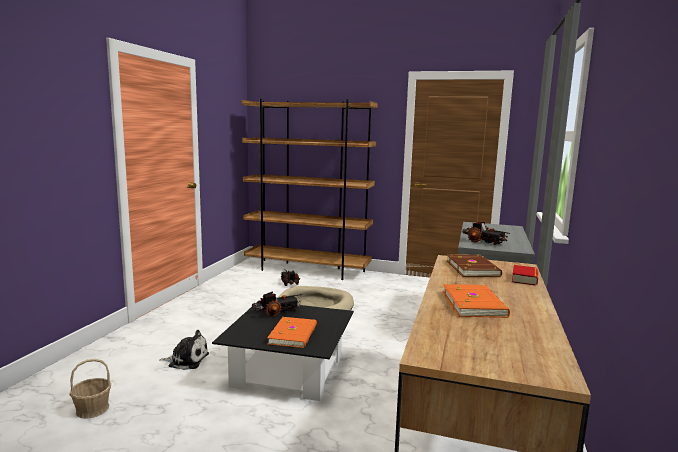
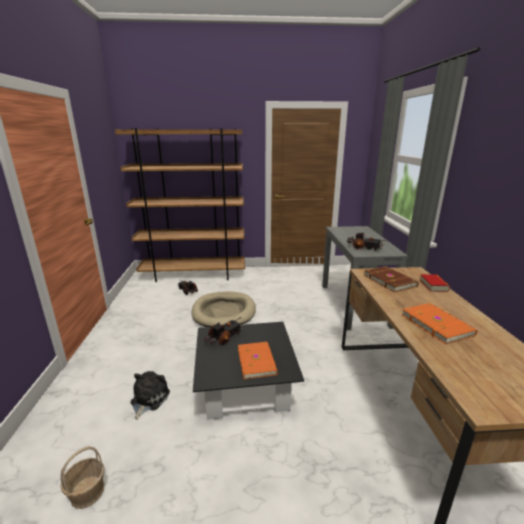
camera: 20 degrees left, 10 degrees up
plush toy [159,330,209,370] -> plush toy turned 60 degrees counterclockwise [131,371,170,420]

